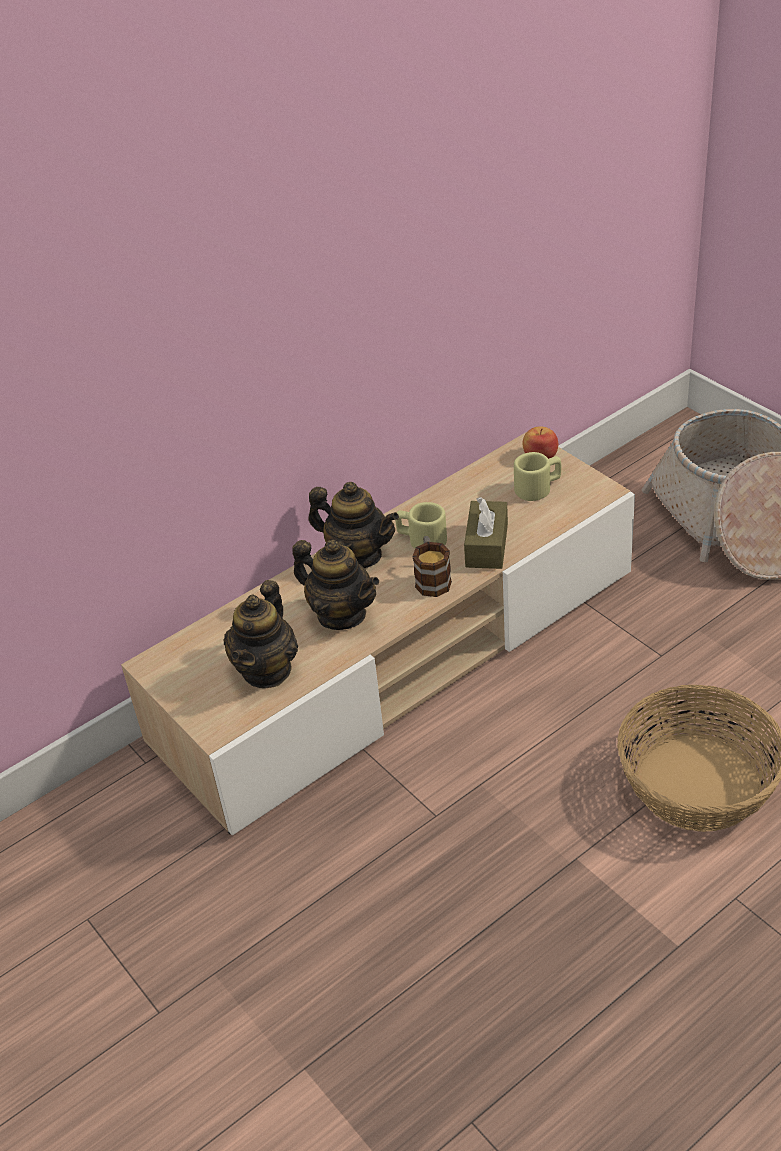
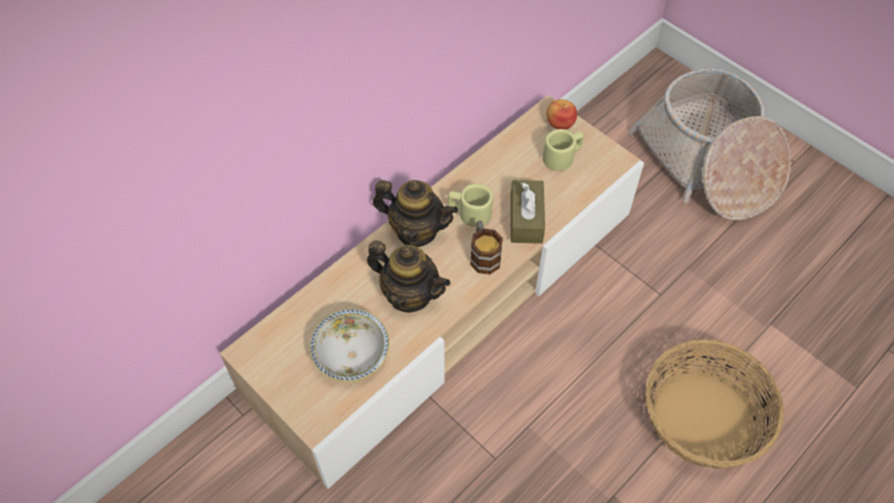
camera: 10 degrees left, 15 degrees up
teapot [223,580,298,688] -> bowl [310,309,389,382]

